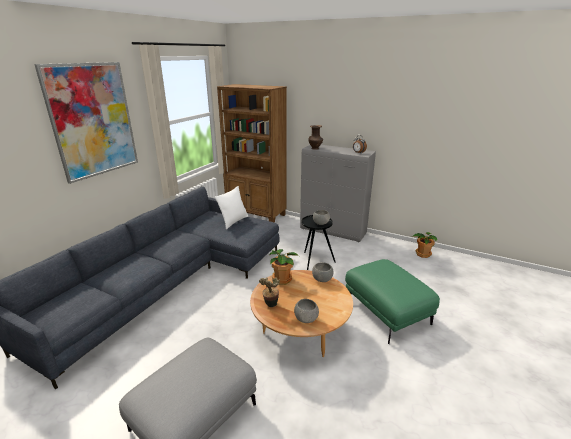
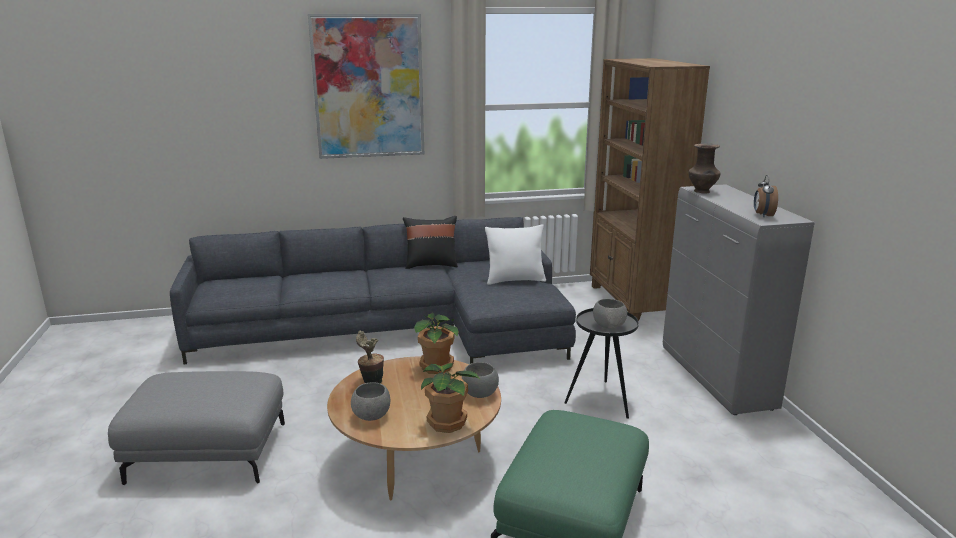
camera: 50 degrees right, 5 degrees down
potted plant [412,232,437,258] -> potted plant moved to [421,363,481,433]
none -> black pillow [403,216,458,269]

